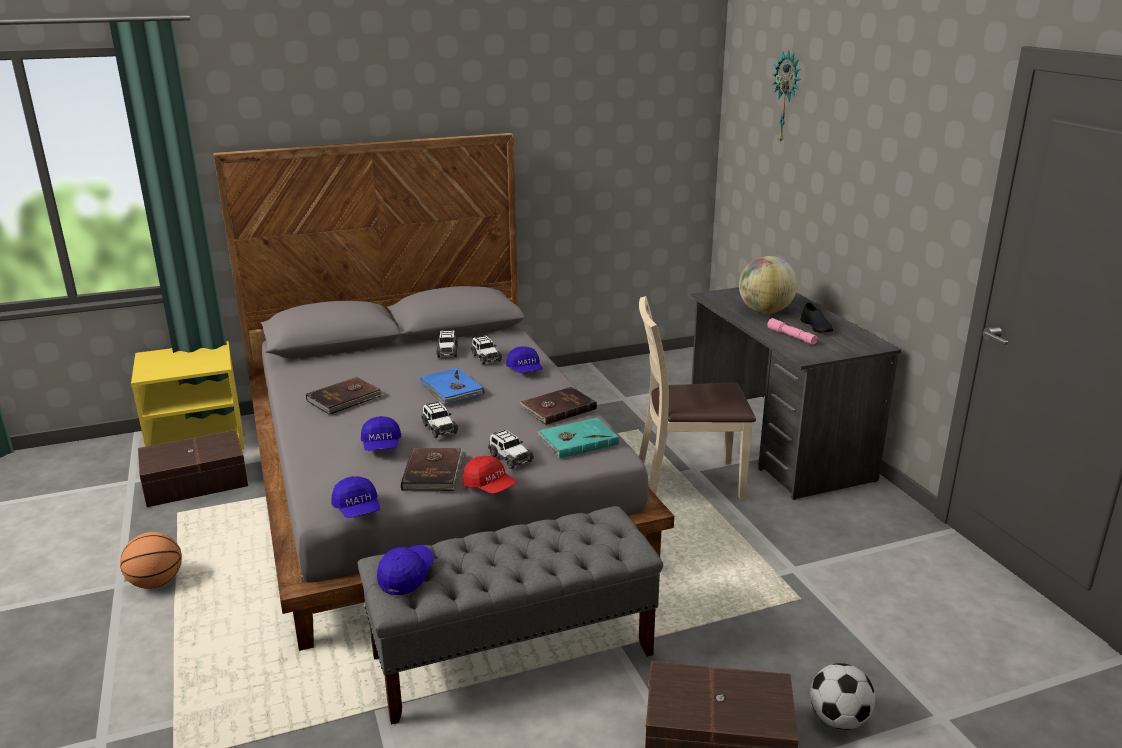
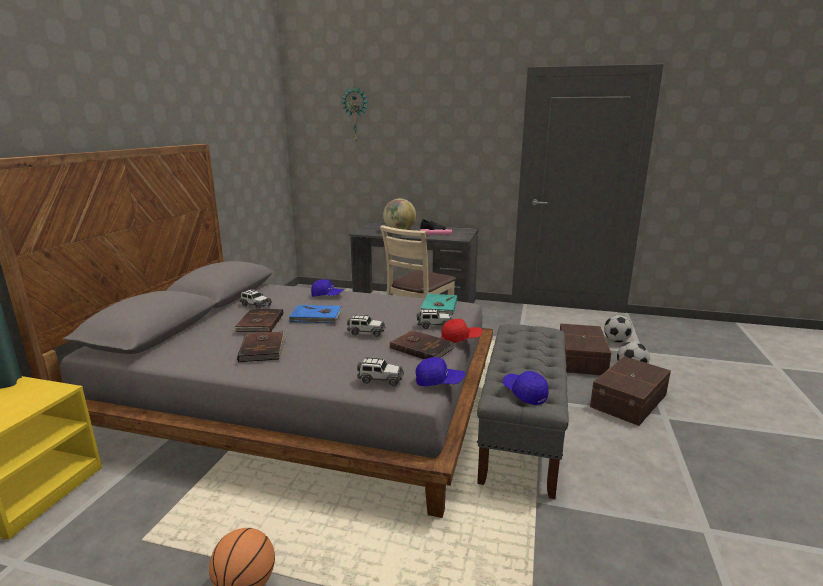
camera: 55 degrees left, 5 degrees down
brown storage box [138,430,248,507] -> brown storage box moved to [560,324,611,376]
blue cap [361,416,401,451] -> none
toy car [471,335,502,365] -> toy car moved to [357,357,404,386]
brown book [519,387,597,425] -> brown book moved to [233,309,283,332]
none -> football [604,315,633,342]

